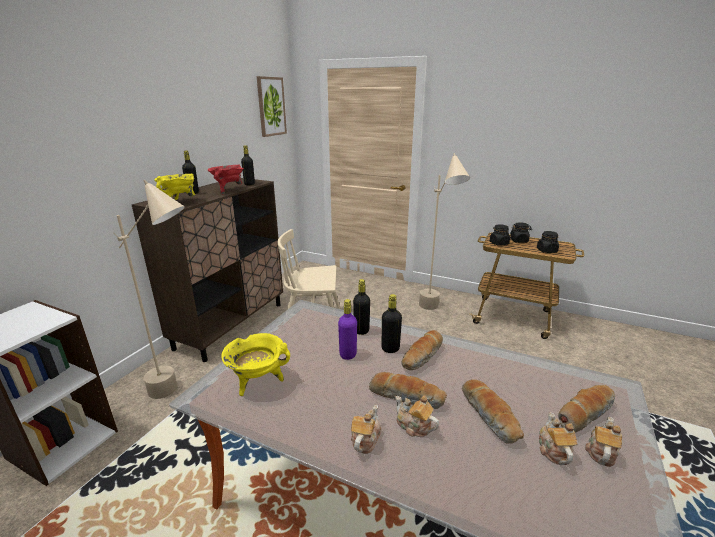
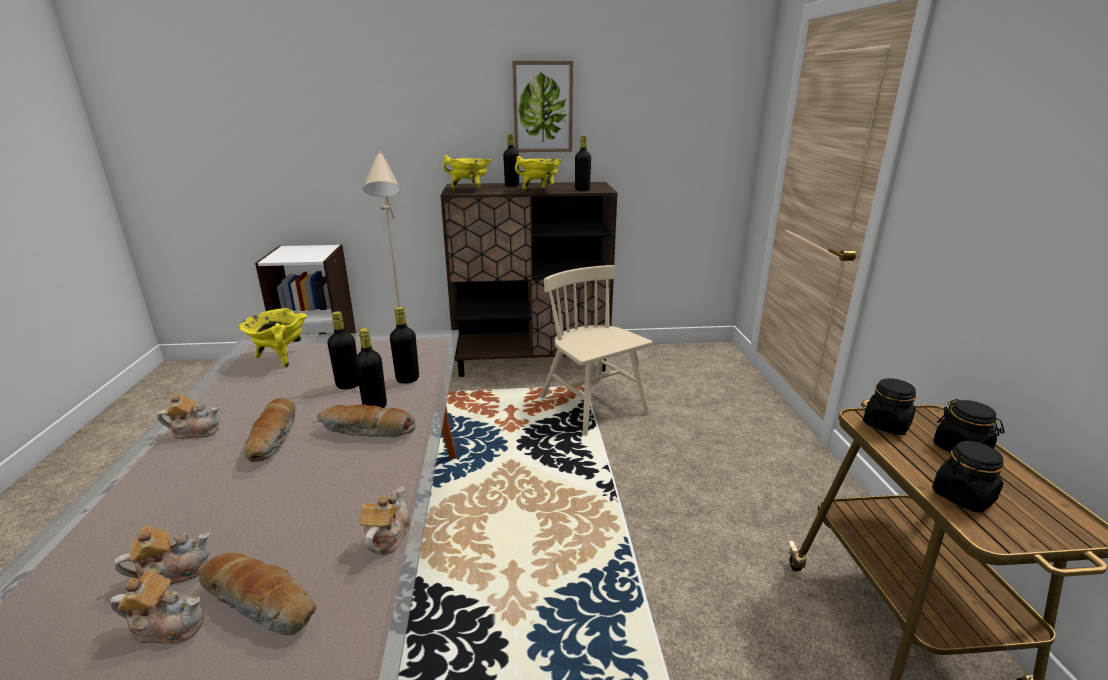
camera: 60 degrees right, 0 degrees up
red cooking pot [208,164,244,195] -> yellow cooking pot [515,156,562,192]
picture [257,76,287,137] -> picture moved to [512,61,573,152]
purple bottle [338,299,357,360] -> black bottle [328,311,359,389]
teapot [395,395,439,437] -> teapot moved to [360,486,411,555]
beige floor lamp [419,153,470,310] -> none
bread [462,379,524,444] -> none

